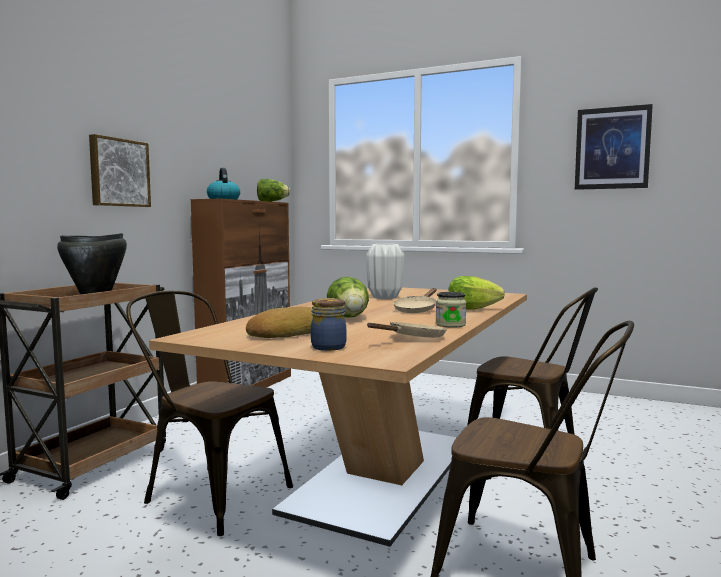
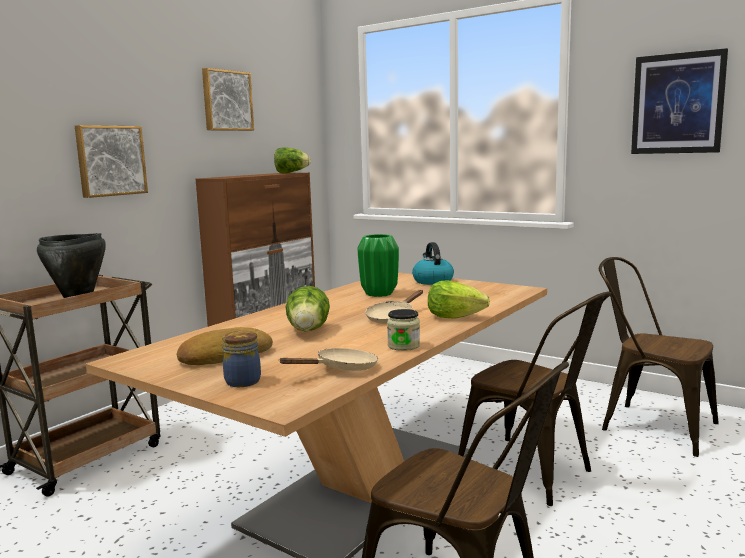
camera: 10 degrees right, 5 degrees up
brown chair [126,291,293,536] -> brown chair moved to [599,257,719,457]
kettle [207,168,240,199] -> kettle moved to [412,242,454,285]
white vase [366,244,404,299] -> green vase [358,234,399,297]
none -> picture [202,68,254,131]

